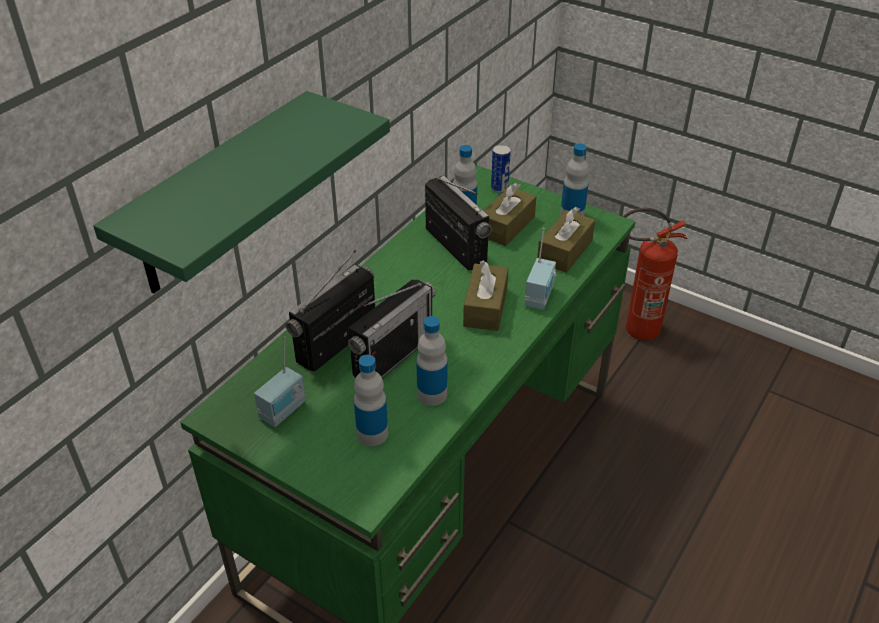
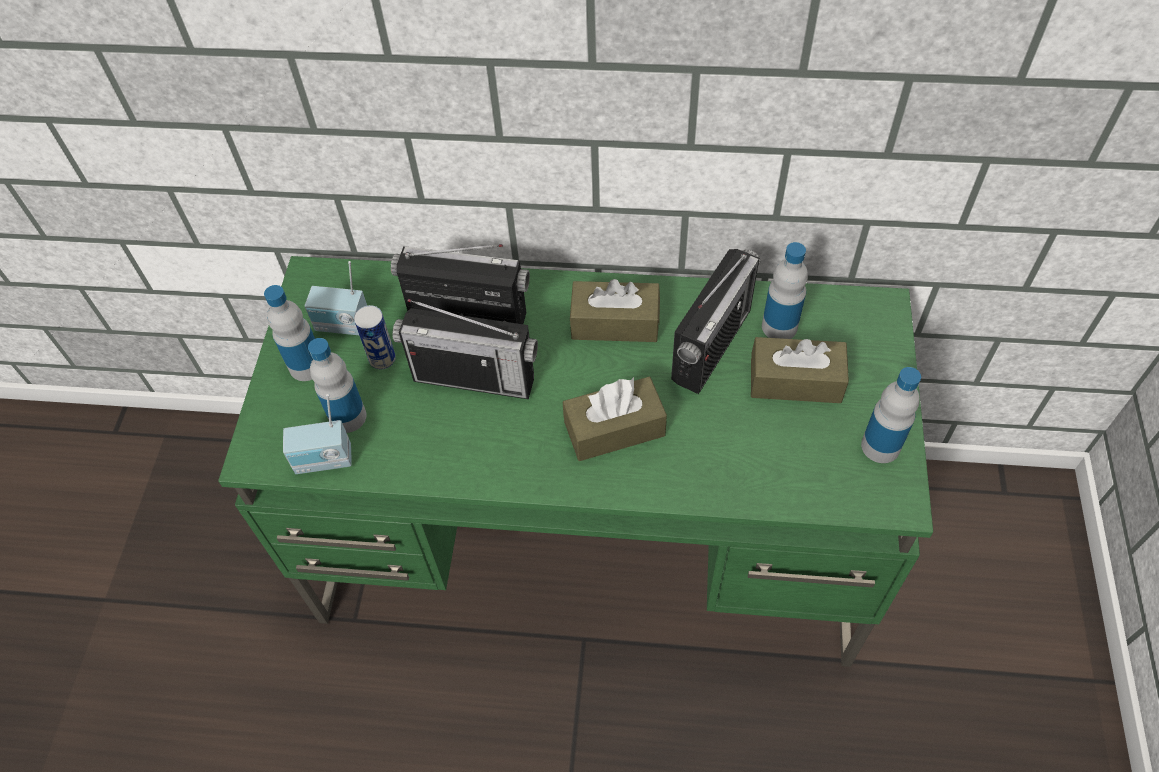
camera: 65 degrees right, 15 degrees up
green shelf [93,91,390,294] -> none
bottle [416,316,448,406] -> bottle moved to [264,285,315,381]
can [491,145,511,193] -> can moved to [354,305,396,369]
radio [525,228,557,310] -> radio moved to [283,394,352,474]
brown tissue box [537,207,595,273] -> brown tissue box moved to [570,279,660,342]
fire extinguisher [623,208,687,340] -> none

